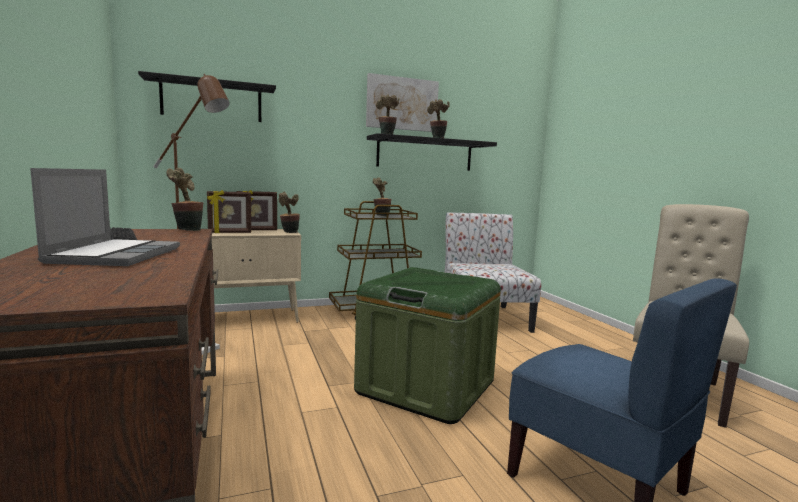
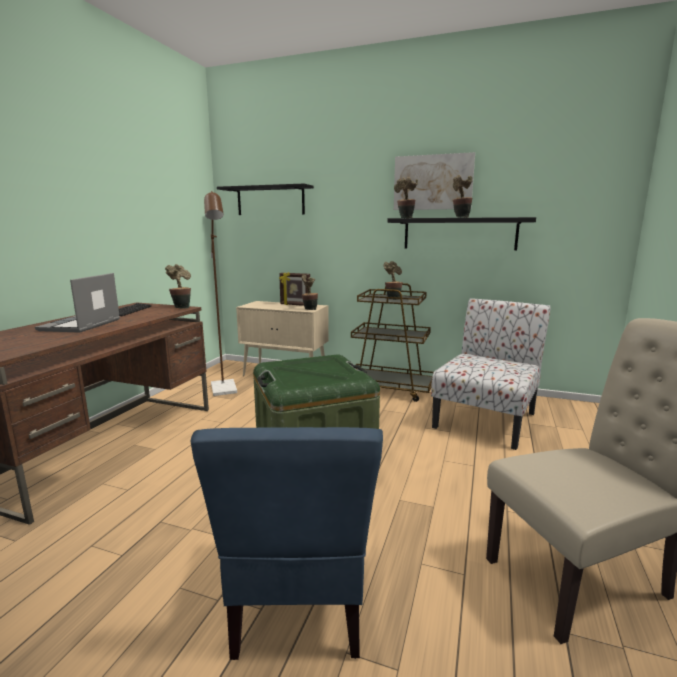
camera: 40 degrees right, 5 degrees up
laptop [30,168,180,266] -> laptop turned 150 degrees clockwise [35,273,120,333]
picture frame [207,190,251,233] -> none

